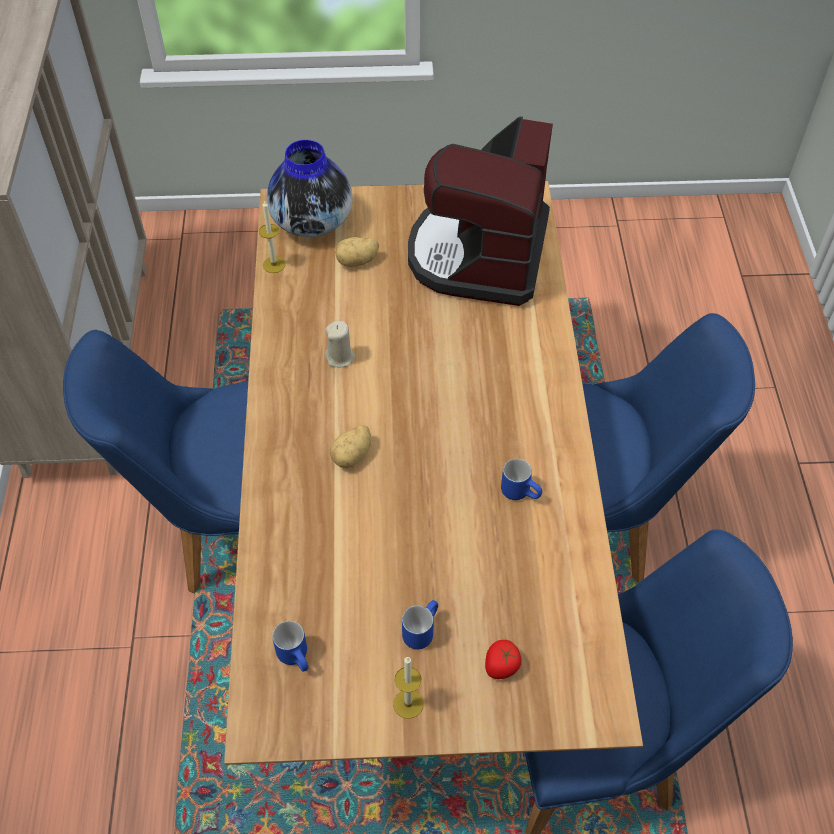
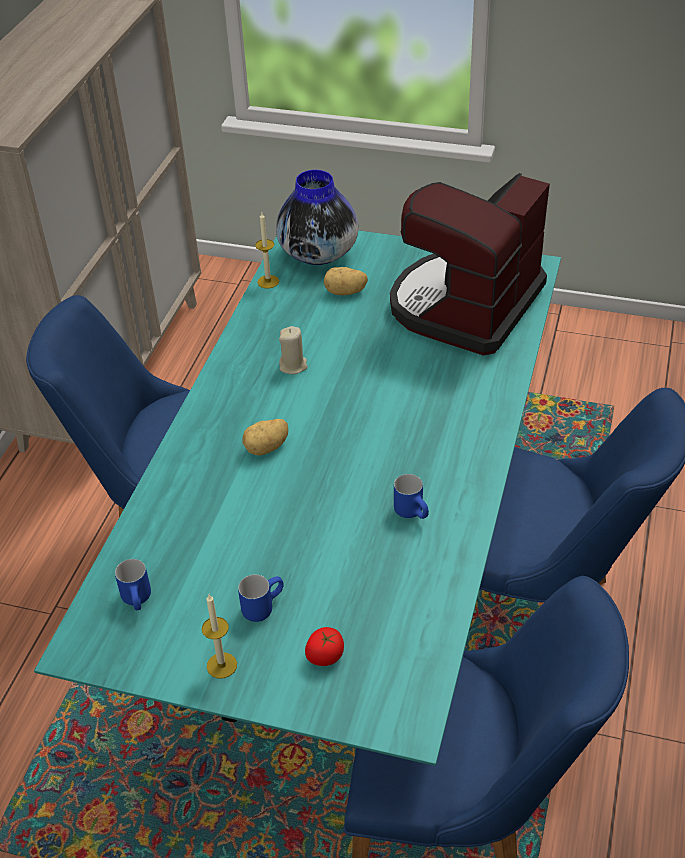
camera: 20 degrees right, 10 degrees down
brown dining table [224,181,643,765] -> turquoise dining table [34,230,561,766]

